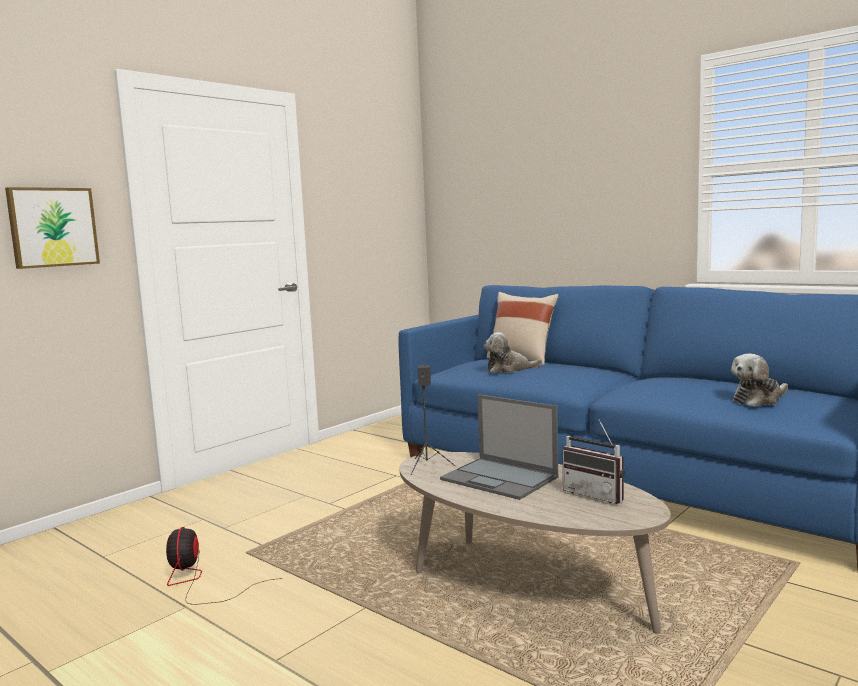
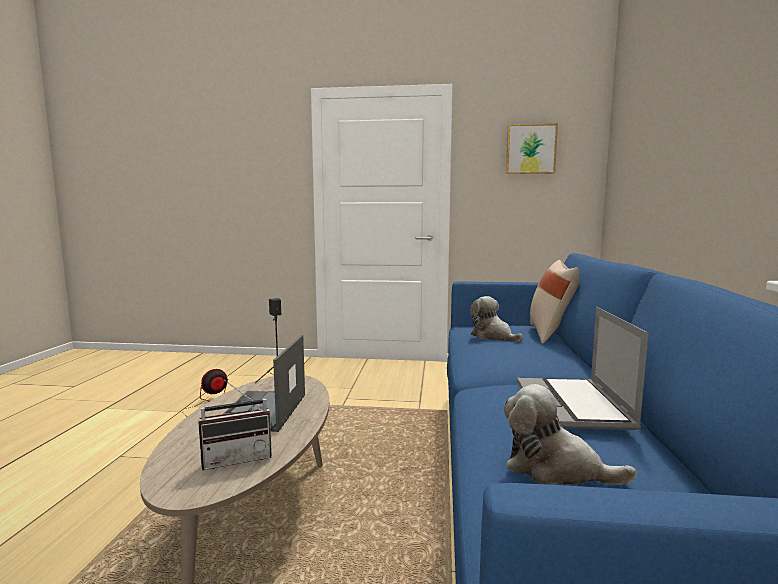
camera: 55 degrees right, 0 degrees up
picture [5,187,100,269] -> picture moved to [506,123,558,174]
radio [562,419,625,504] -> radio turned 120 degrees counterclockwise [198,380,273,470]
none -> laptop [517,307,649,430]

